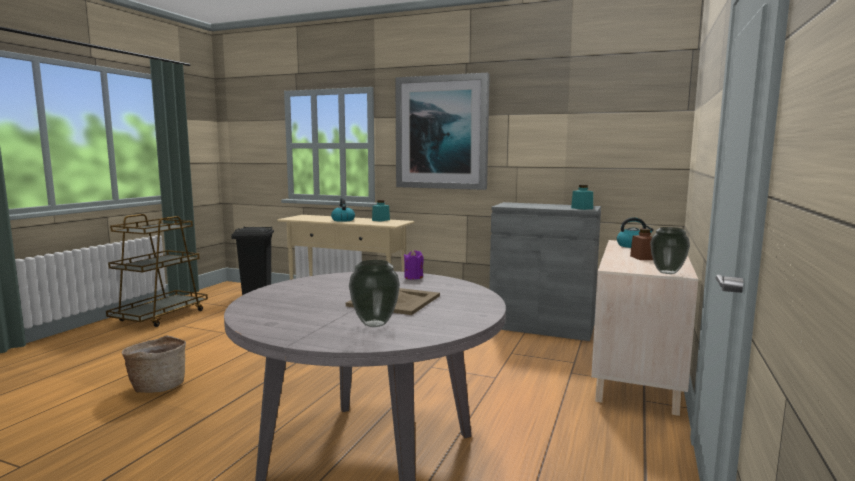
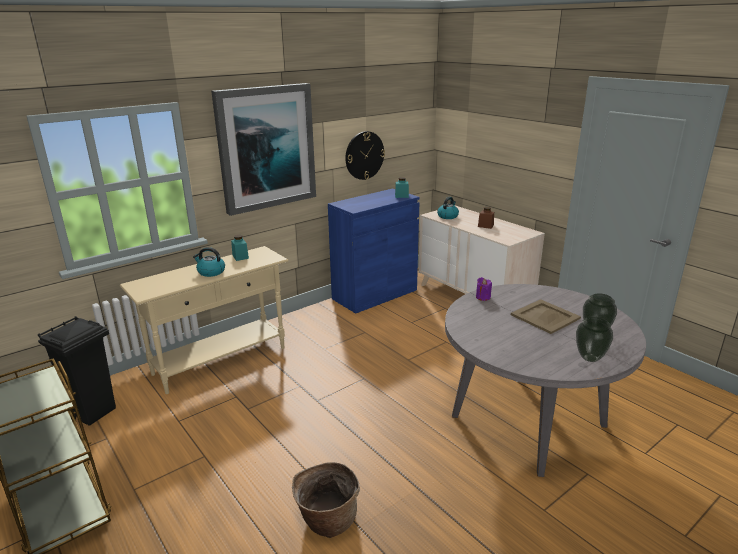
camera: 60 degrees left, 15 degrees up
grey cabinet [489,202,601,341] -> blue cabinet [328,189,420,314]
vase [650,227,690,274] -> vase moved to [576,316,613,362]
none -> wall clock [345,131,385,180]

